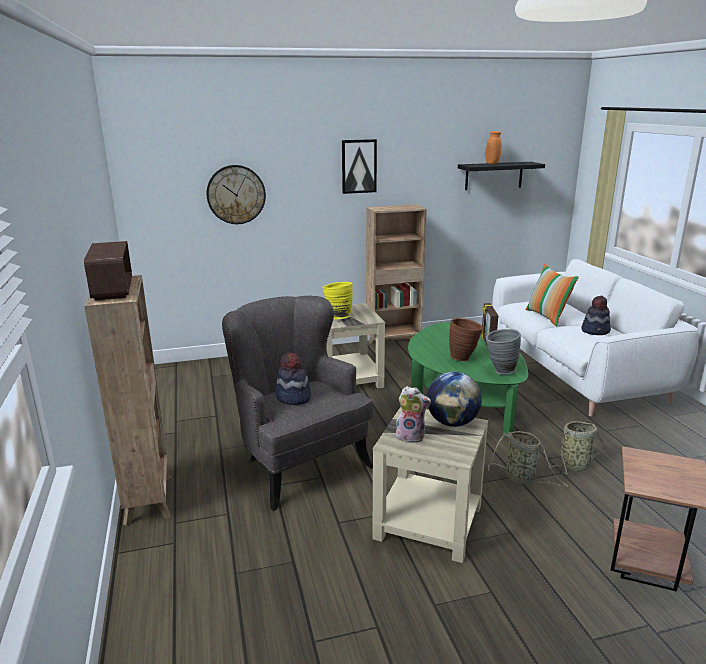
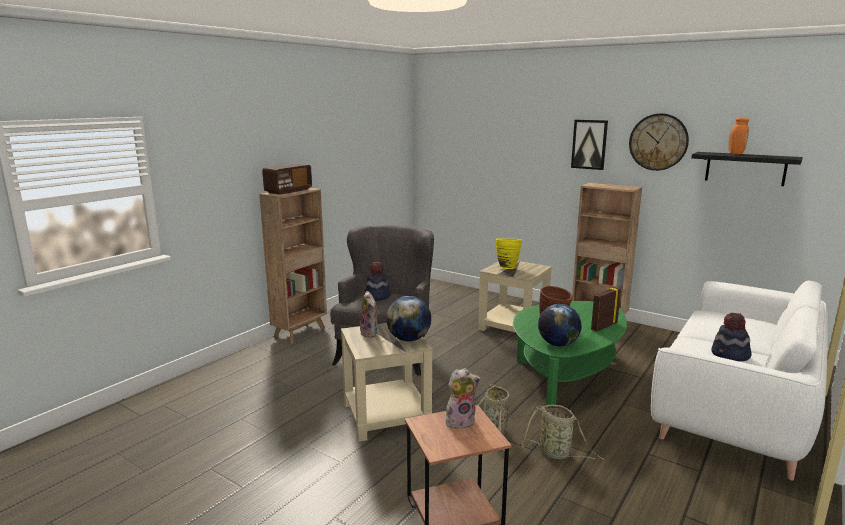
camera: 50 degrees right, 5 degrees down
wall clock [206,165,266,224] -> wall clock moved to [629,113,689,171]
grey vase [486,329,521,375] -> globe [538,304,582,346]
pillow [525,264,579,326] -> none
none -> plush toy [446,368,481,429]

